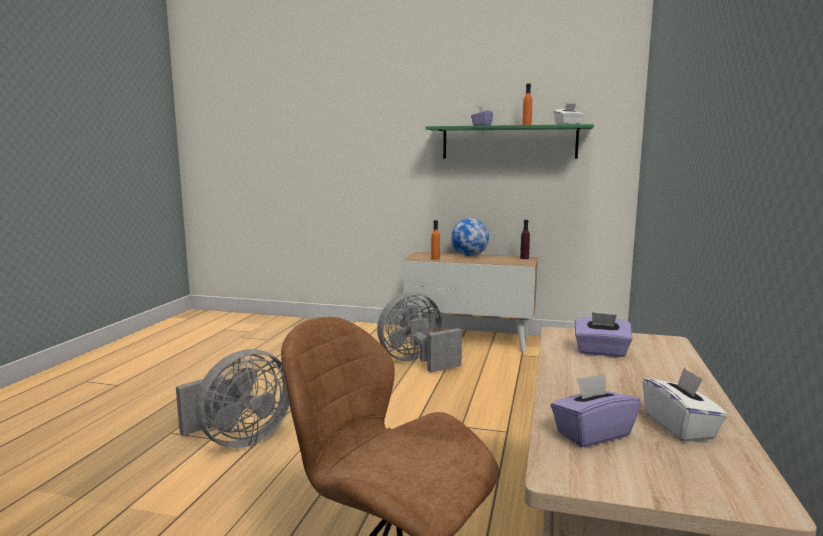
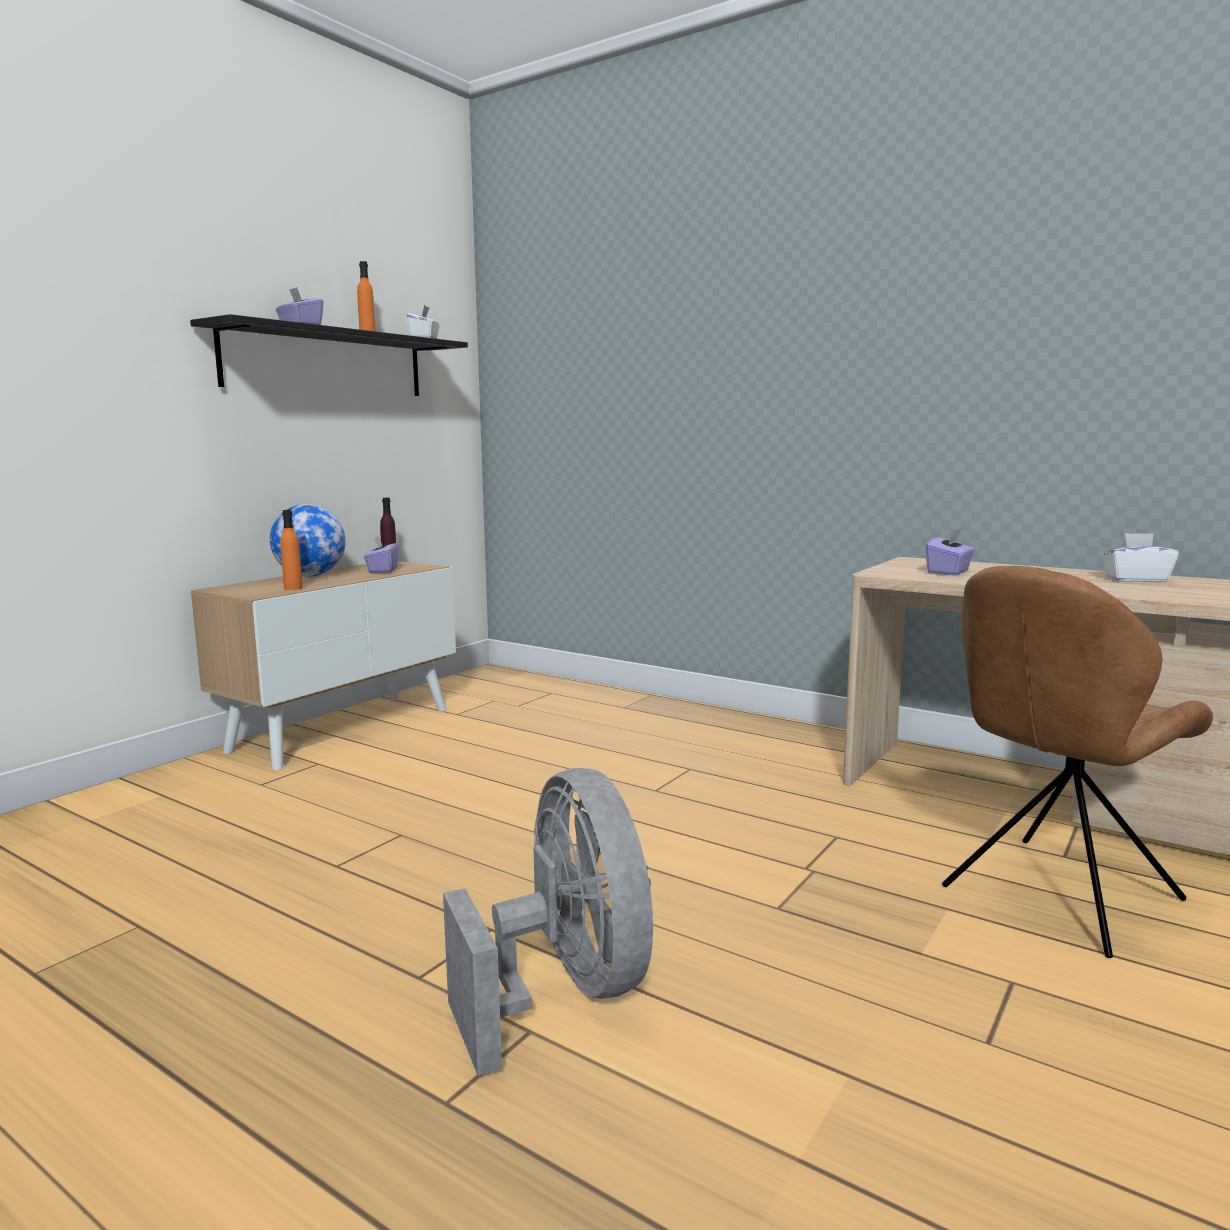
camera: 70 degrees left, 0 degrees up
grey fan [377,292,462,373] -> none
green shelf [426,124,594,159] -> black shelf [190,314,468,396]
purple tissue box [550,374,641,447] -> purple tissue box moved to [364,535,399,573]

